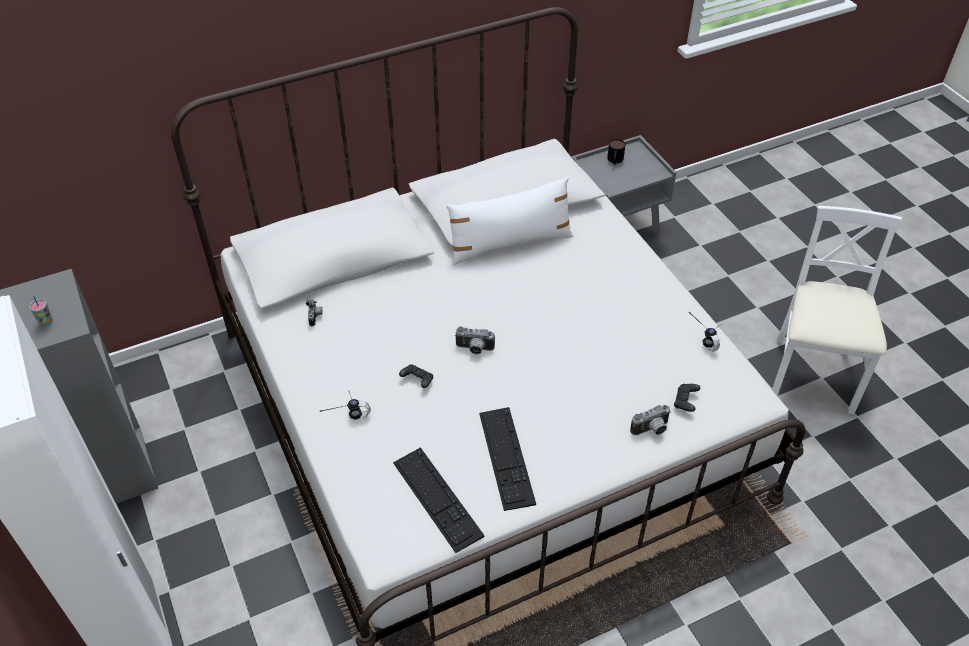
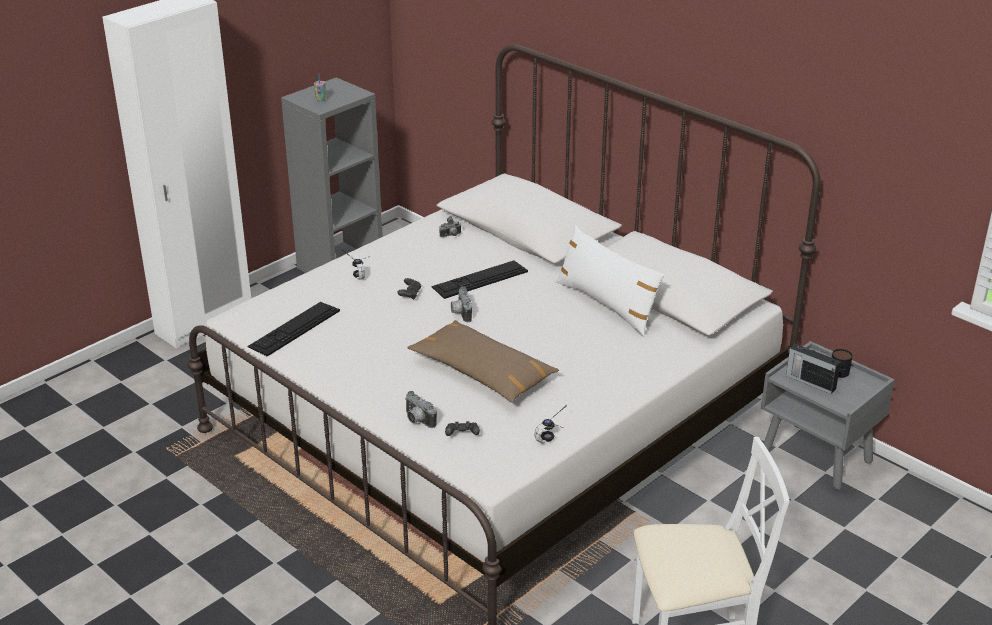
camera: 70 degrees right, 15 degrees down
keyboard [479,407,536,511] -> keyboard moved to [431,261,528,299]
none -> brown pillow [407,320,559,403]
none -> radio [786,344,841,394]

